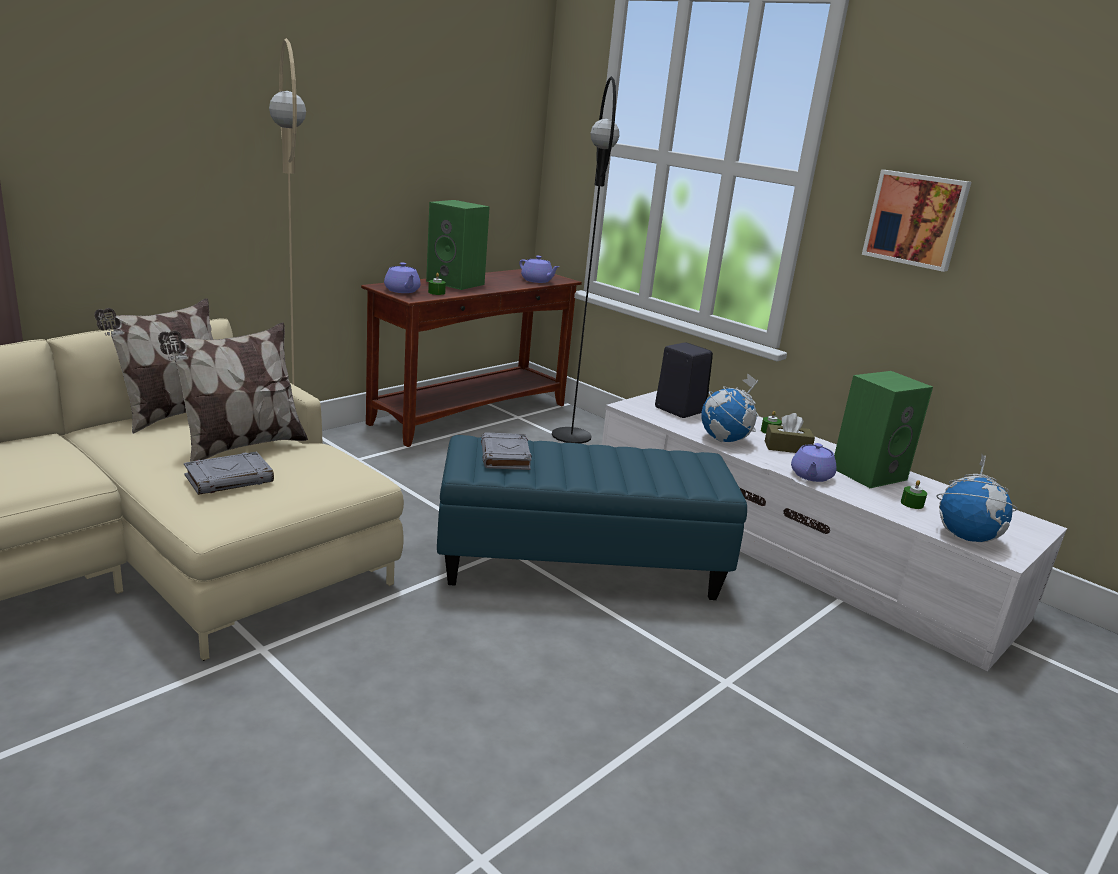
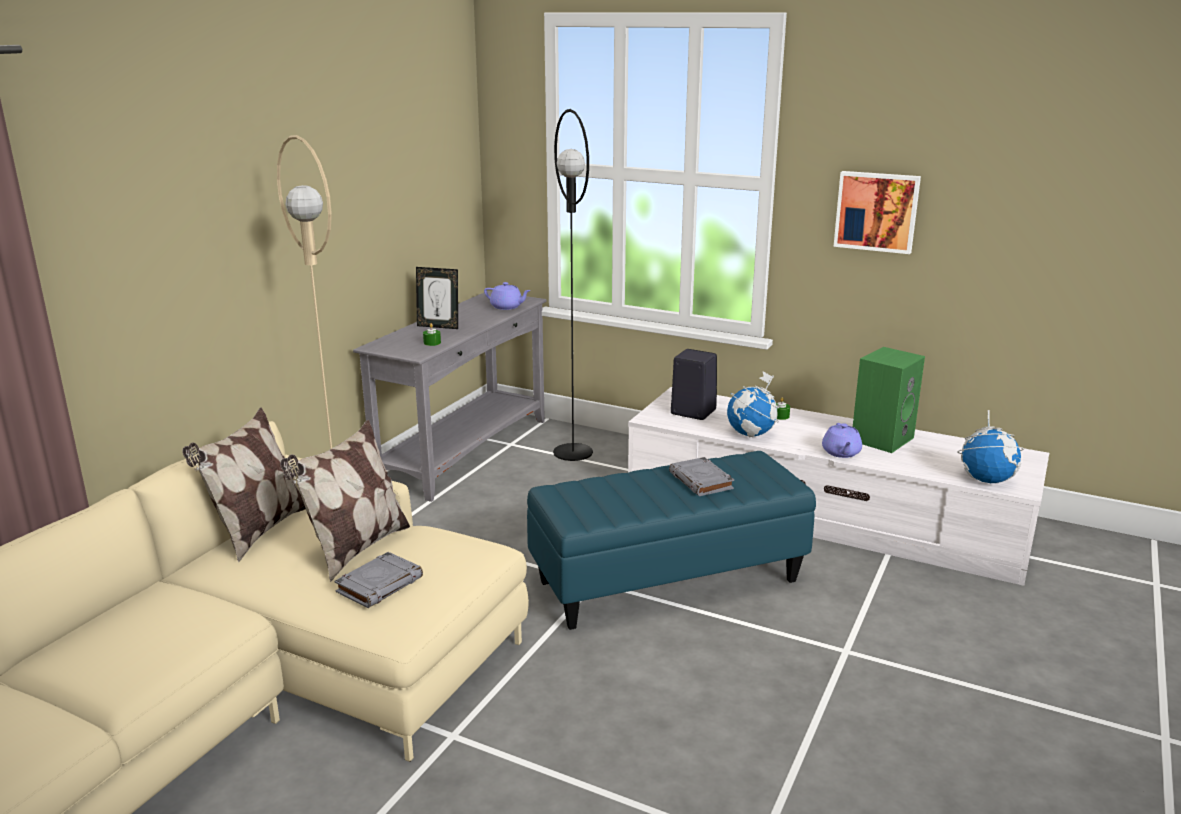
camera: 15 degrees left, 0 degrees up
brown console table [361,269,582,447] -> grey console table [353,291,547,502]
purple teapot [384,263,421,293] -> none
green speaker [426,200,490,290] -> picture frame [416,267,458,329]
grey book [481,432,531,470] -> grey book moved to [669,457,734,496]
brown tissue box [765,413,815,453] -> none
green candle [901,480,927,509] -> none

